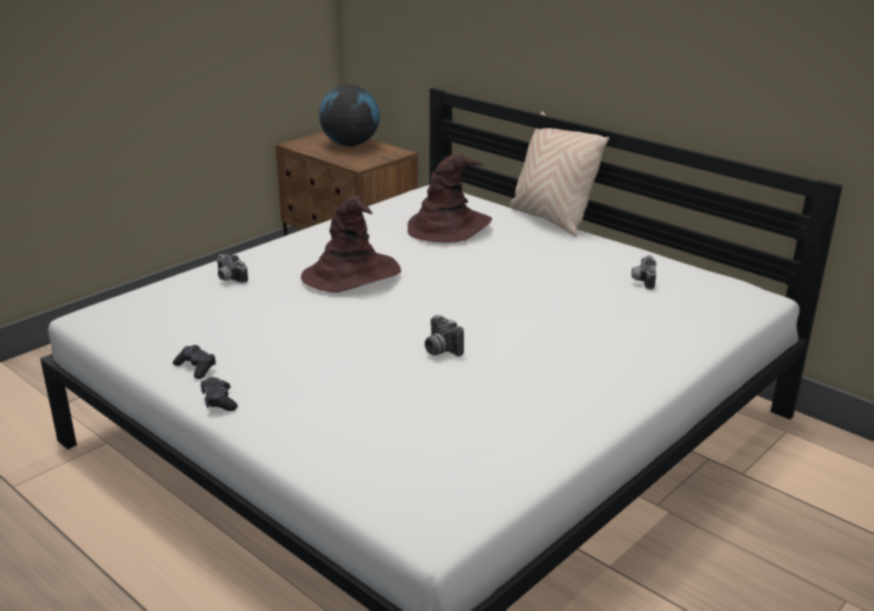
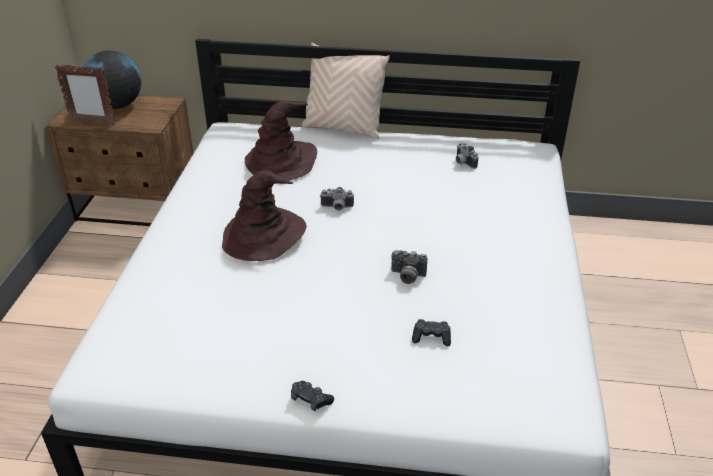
camera: 35 degrees left, 10 degrees up
black game controller [173,345,216,379] -> black game controller moved to [412,319,451,346]
camera [217,254,248,283] -> camera moved to [320,187,354,210]
none -> picture frame [55,64,116,125]

